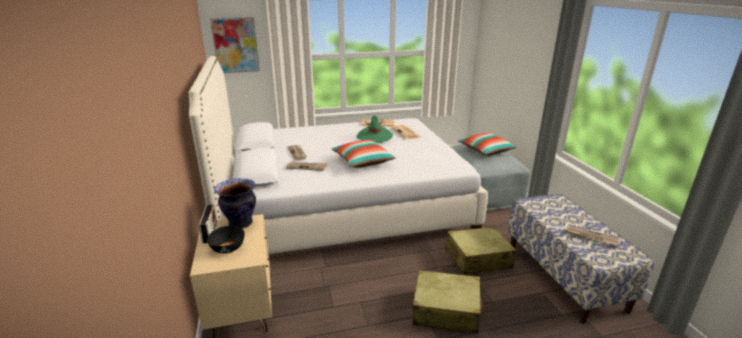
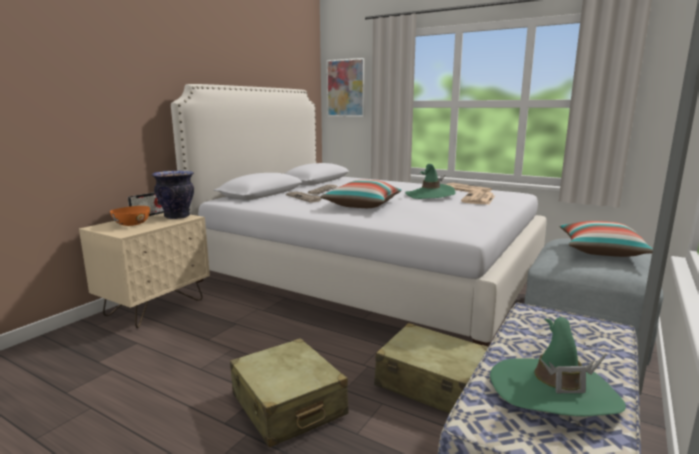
camera: 45 degrees right, 10 degrees down
black bowl [207,226,245,253] -> orange bowl [110,206,150,226]
newspaper [566,226,620,246] -> green hat [490,317,626,417]

